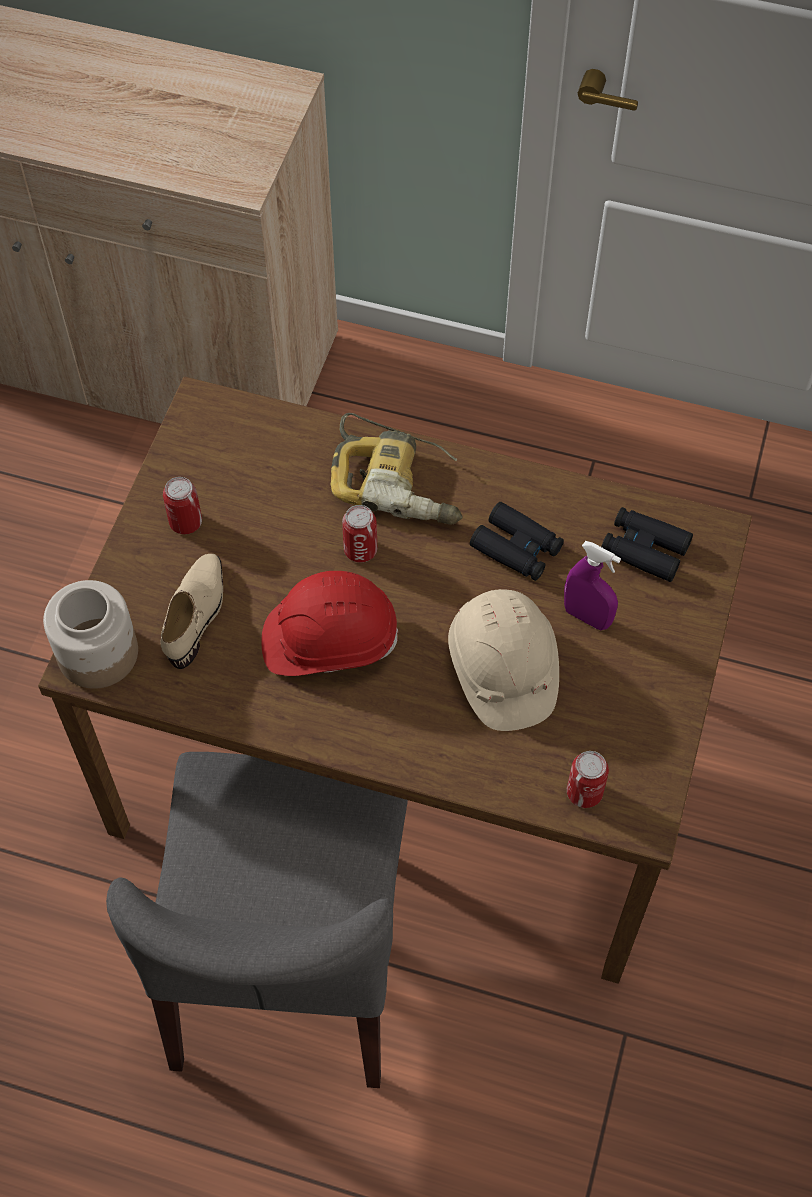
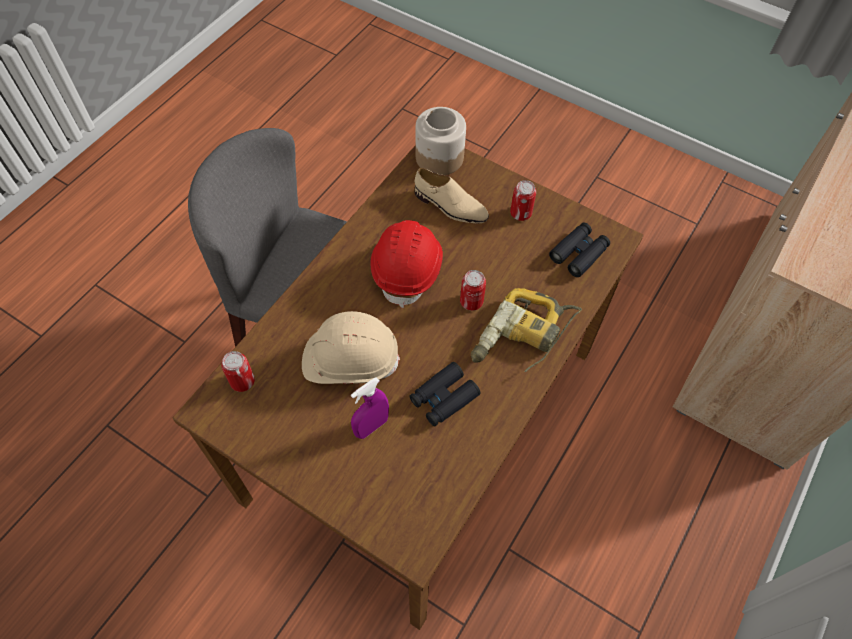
camera: 105 degrees right, 0 degrees up
black binoculars [601,507,693,582] -> black binoculars moved to [549,223,610,277]

